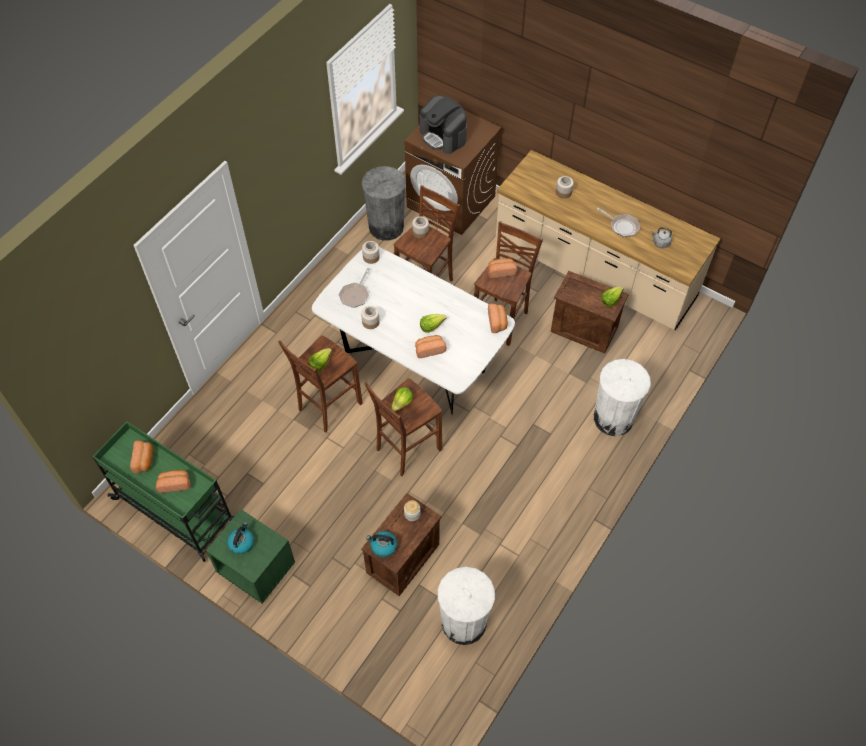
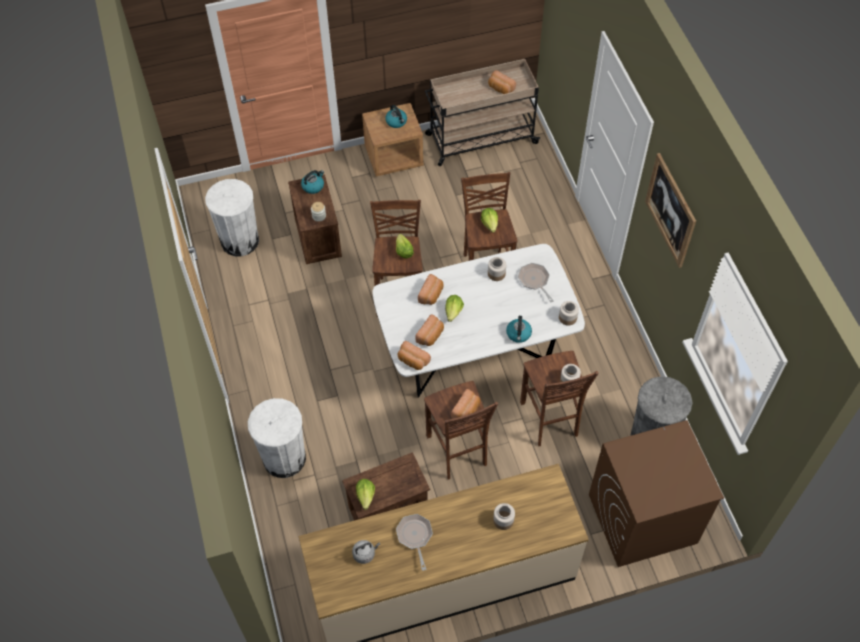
camera: 130 degrees right, 0 degrees up
green cart [93,421,234,562] -> beige cart [425,59,540,166]
bread [156,470,191,493] -> bread moved to [415,315,444,346]
green nightstand [206,509,295,603] -> brown nightstand [362,103,424,177]
coffee machine [420,95,467,154] -> none
frying pan [596,208,640,237] -> frying pan turned 90 degrees clockwise [396,514,433,571]
none -> kettle [506,316,532,343]
none -> picture [645,153,696,268]

